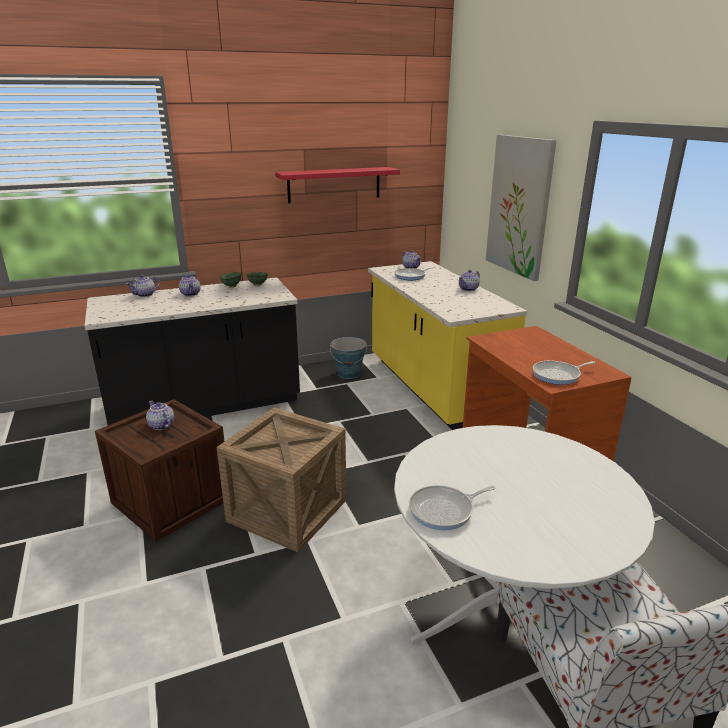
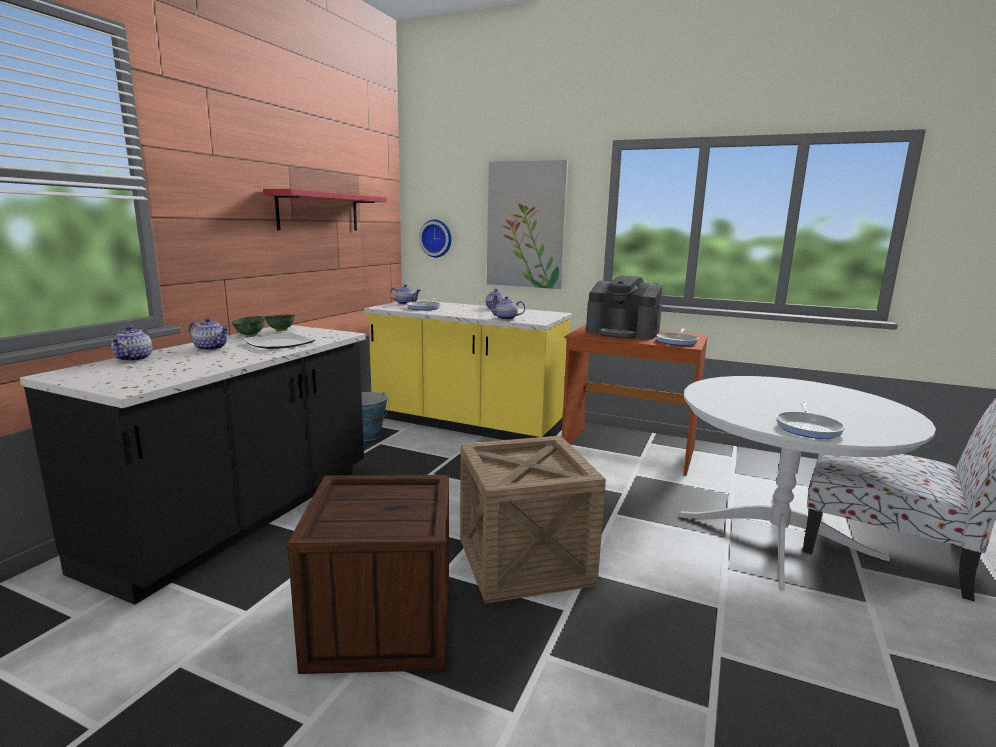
camera: 45 degrees left, 10 degrees down
teapot [146,401,174,430] -> teapot moved to [489,296,525,320]
none -> plate [243,332,315,349]
none -> wall clock [419,220,452,258]
none -> coffee machine [586,275,663,340]

